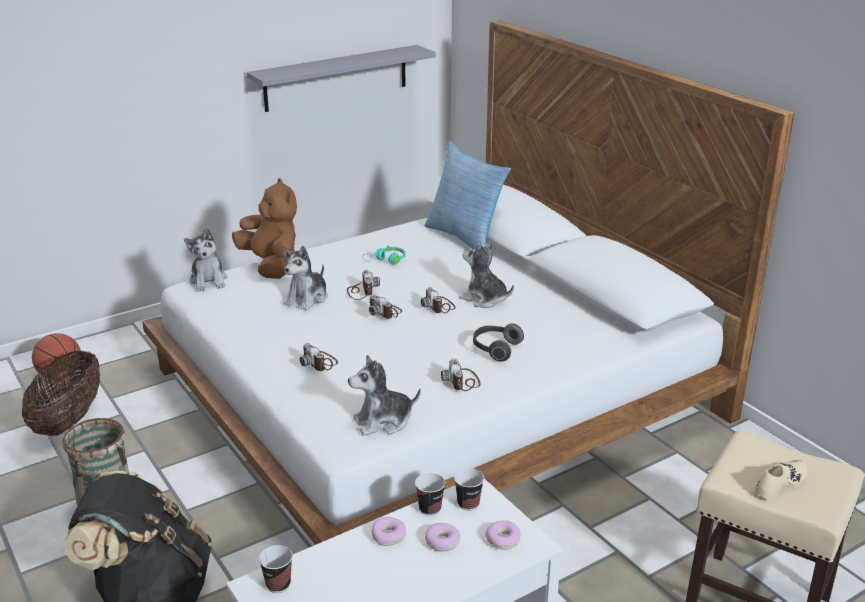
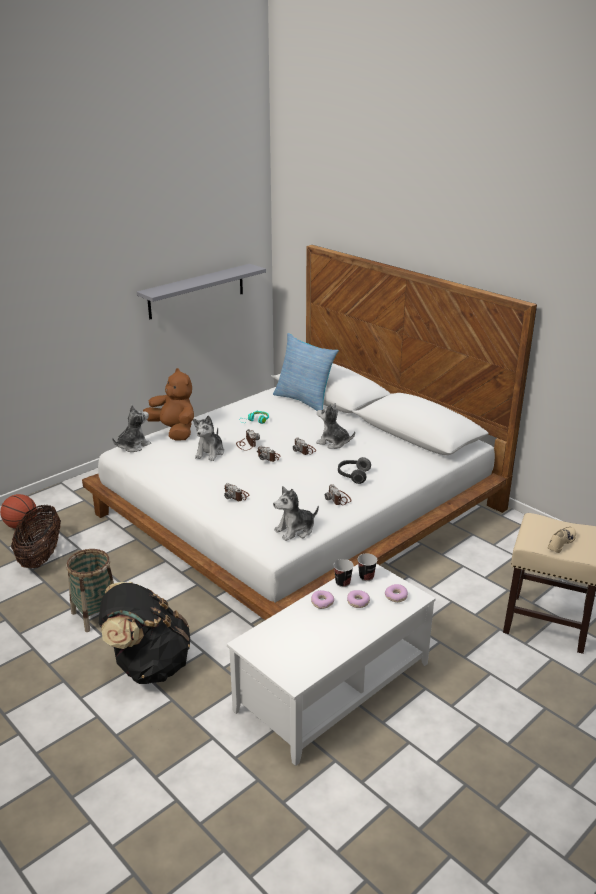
camera: 10 degrees left, 0 degrees up
plush toy [184,228,228,292] -> plush toy turned 105 degrees counterclockwise [112,405,151,452]
cup [259,545,293,593] -> none

